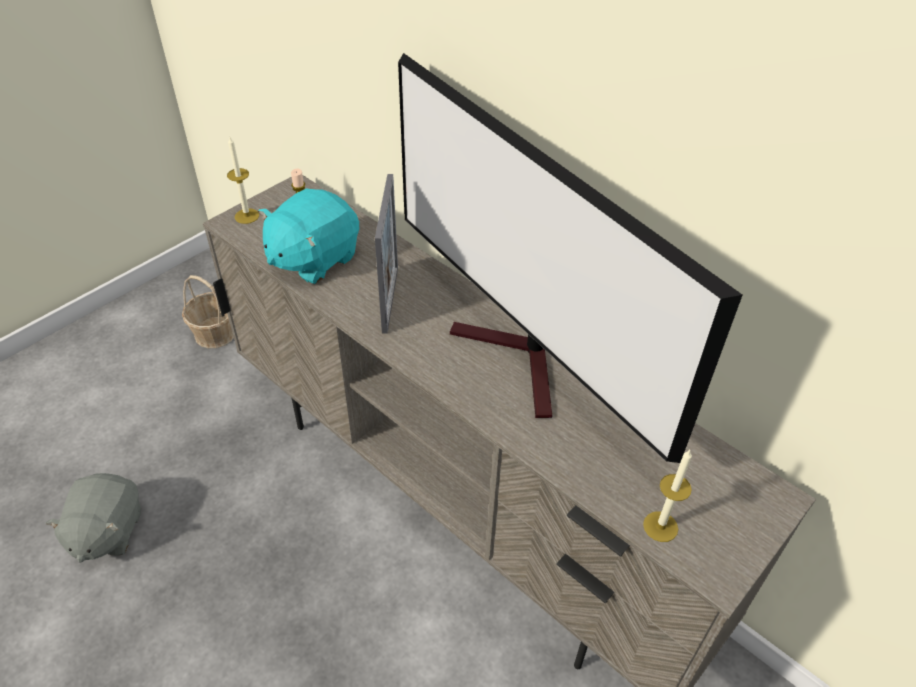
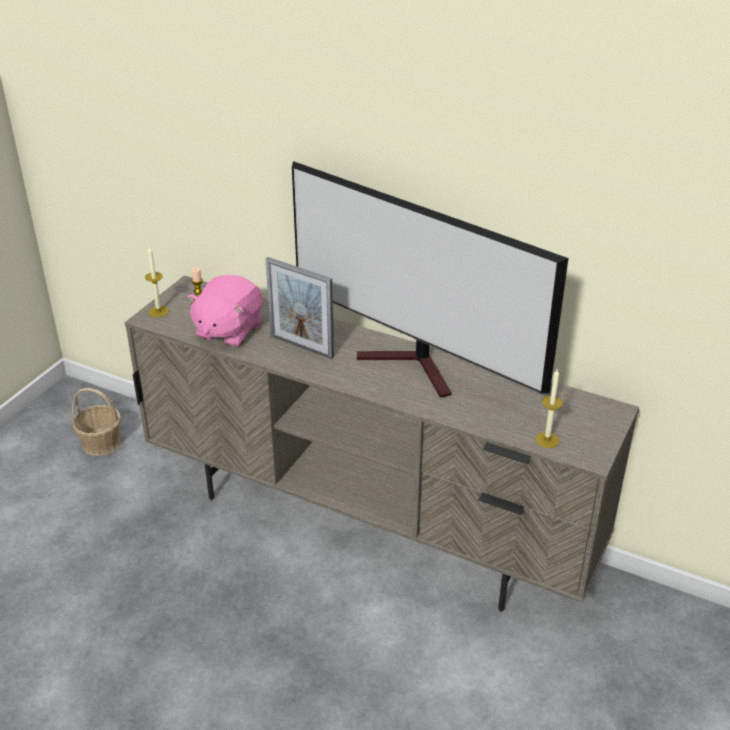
camera: 15 degrees left, 10 degrees down
grey plush toy [46,473,141,563] -> none
turquoise plush toy [258,189,359,284] -> pink plush toy [186,275,263,347]
picture frame [375,174,398,334] -> picture frame turned 135 degrees clockwise [265,257,334,359]

